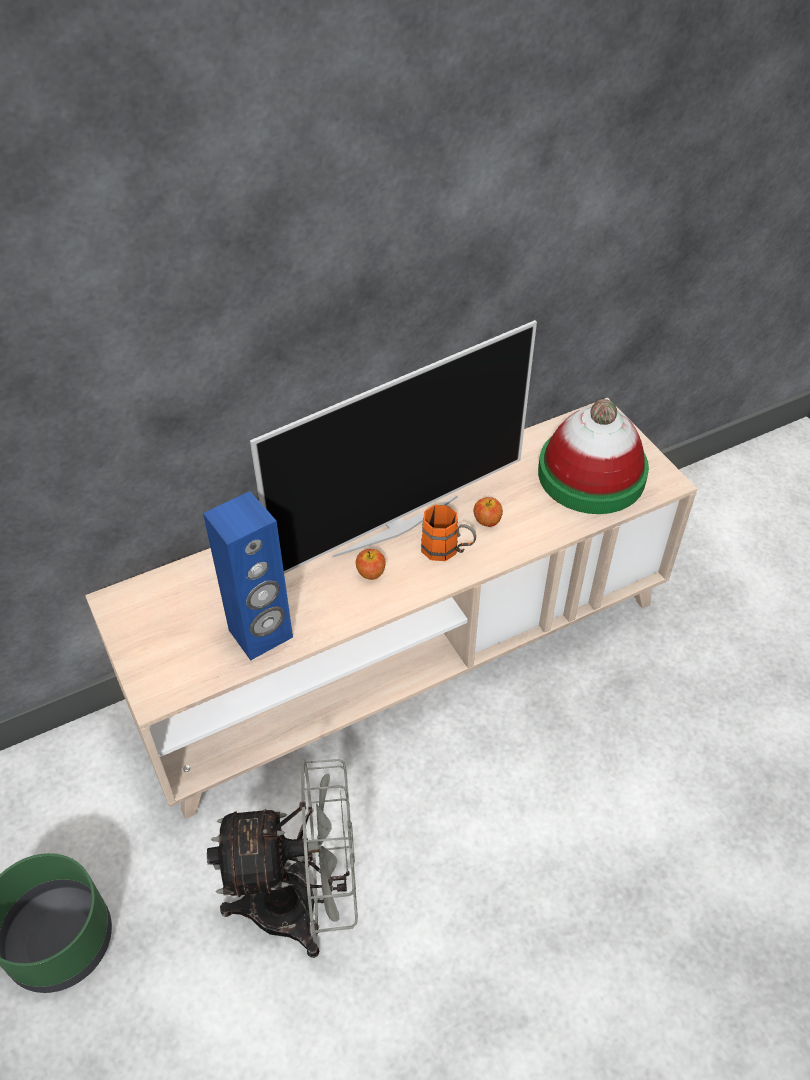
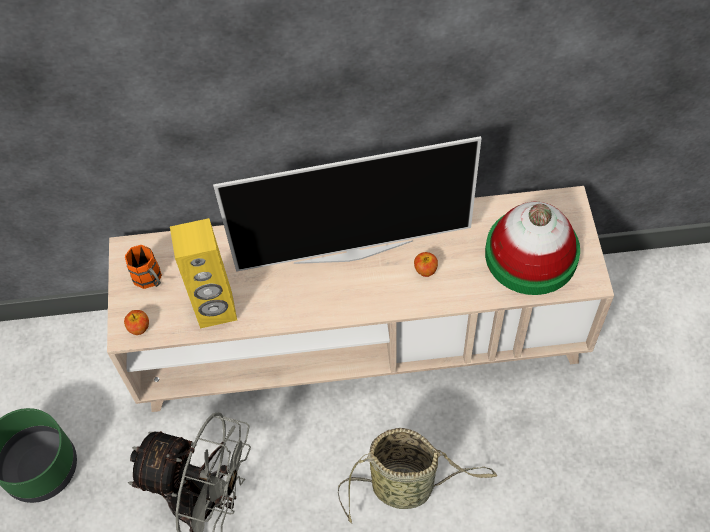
camera: 25 degrees right, 10 degrees up
blue speaker [203,491,293,661] -> yellow speaker [170,218,237,329]
apple [356,549,386,580] -> apple moved to [124,310,149,335]
orange mug [421,504,476,561] -> orange mug moved to [125,245,162,289]
none -> basket [338,428,497,524]

